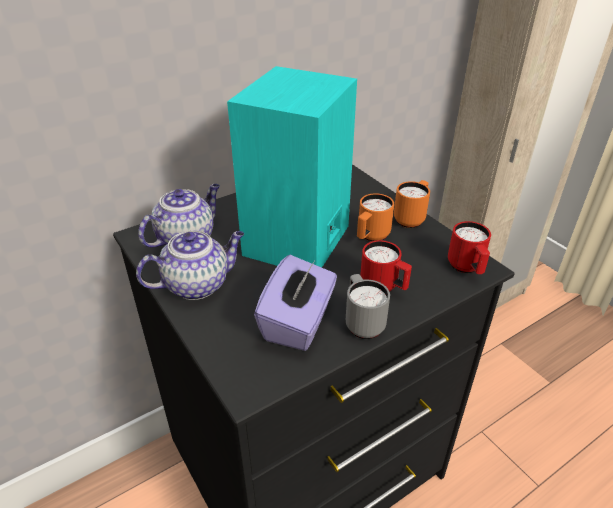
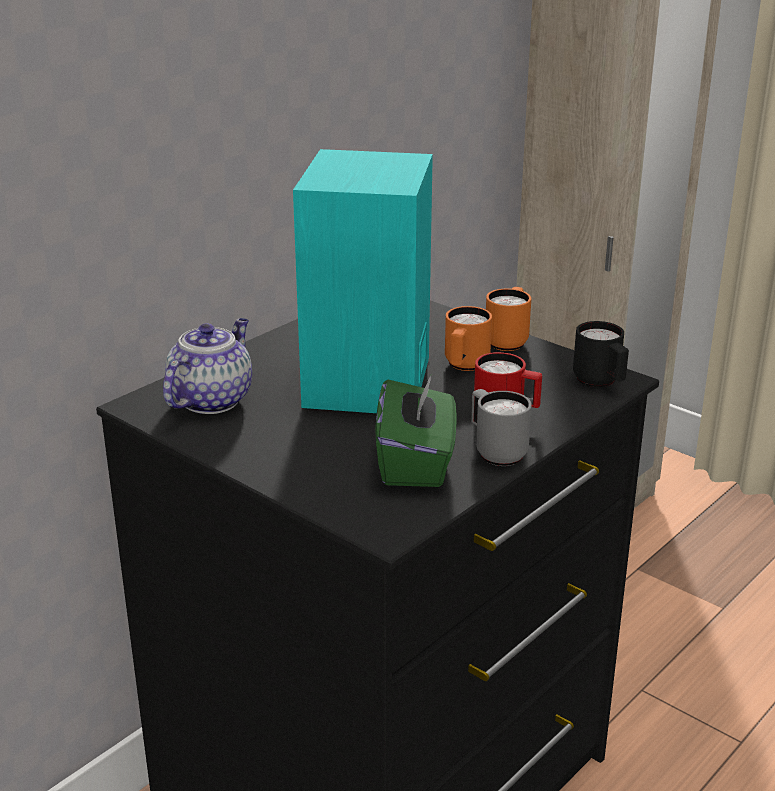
camera: 15 degrees left, 10 degrees down
teapot [136,230,244,300] -> none
purple tissue box [254,255,337,351] -> green tissue box [375,371,457,487]
red mug [448,221,491,274] -> black mug [573,321,629,388]

